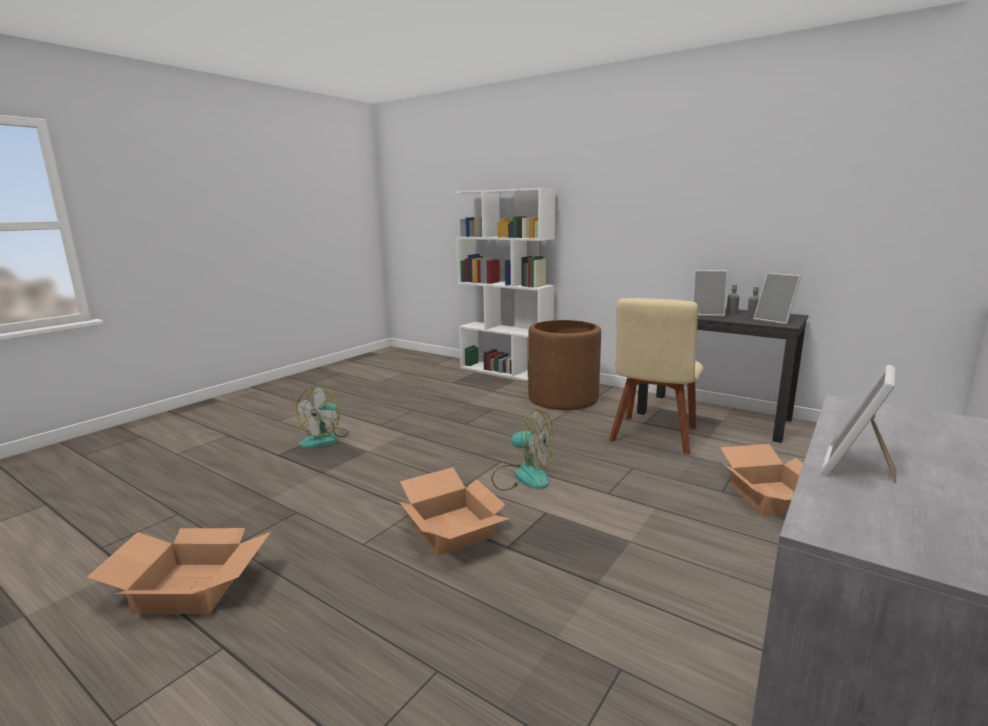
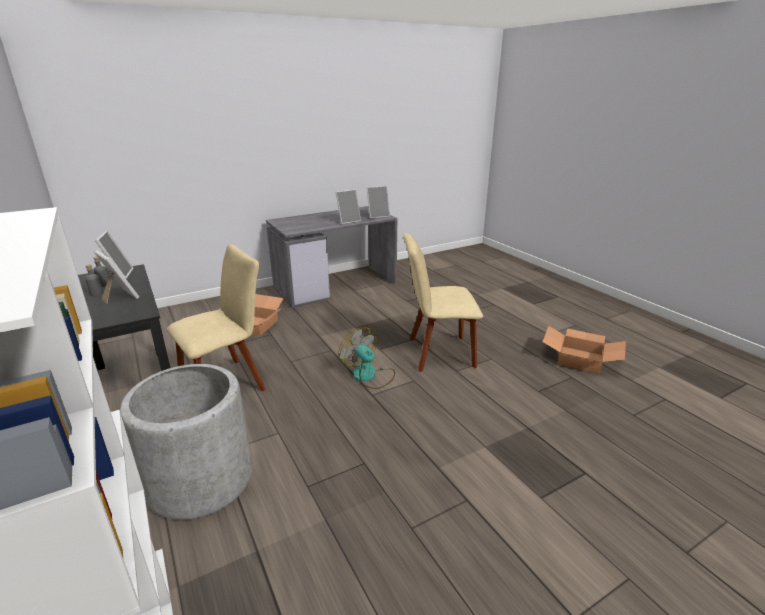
camera: 155 degrees left, 10 degrees up
fan [296,386,349,448] -> none
cardboard box [399,467,511,556] -> beige chair [403,233,483,372]
brown planter [528,320,601,410] -> grey planter [120,364,252,520]
none -> picture frame [367,186,390,219]

